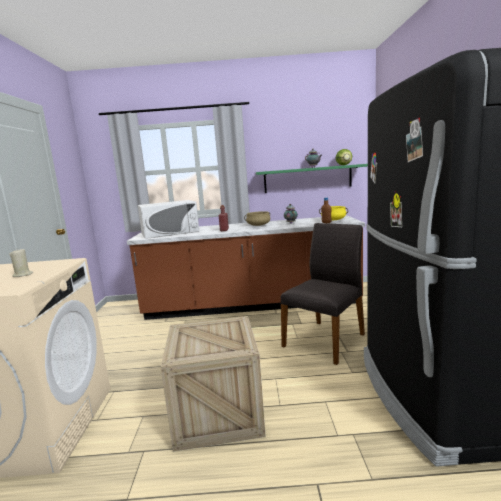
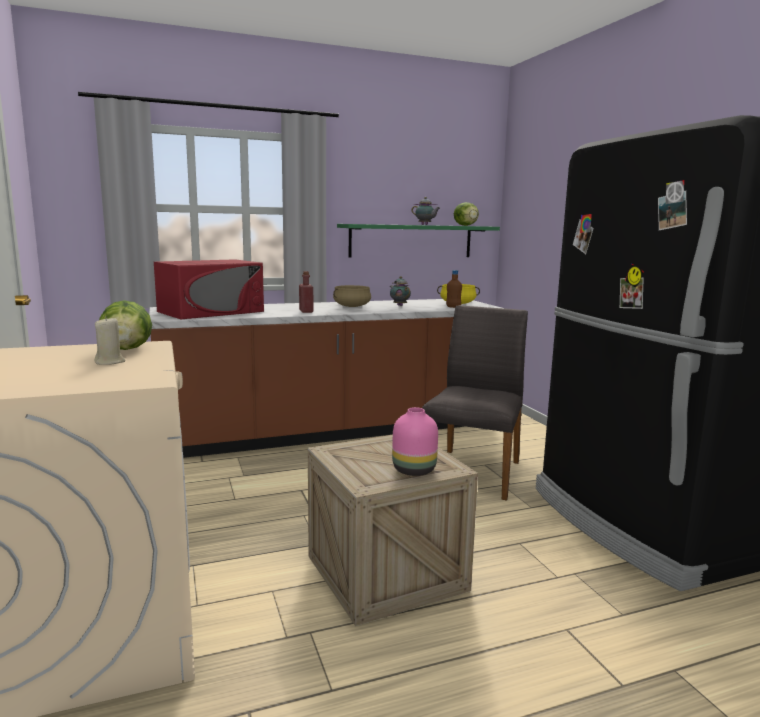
camera: 20 degrees left, 0 degrees up
white microwave [138,200,200,239] -> red microwave [154,259,264,319]
none -> lettuce [99,300,152,350]
none -> pink vase [392,407,438,476]

